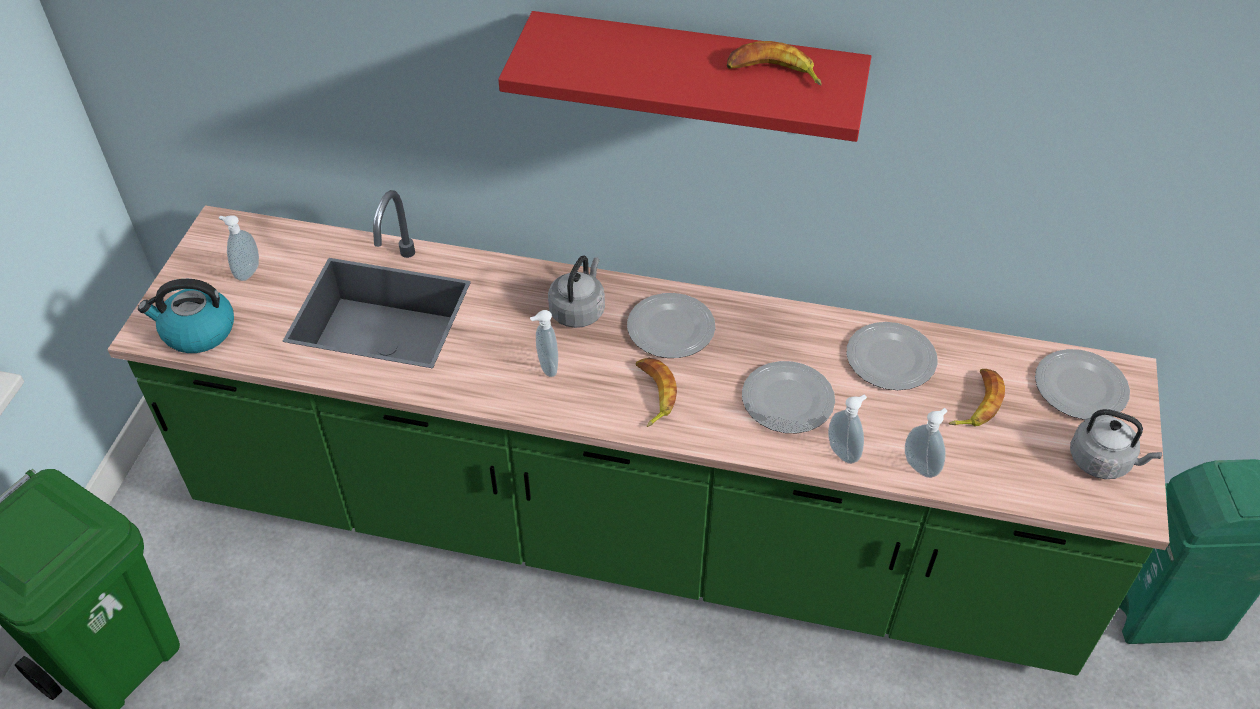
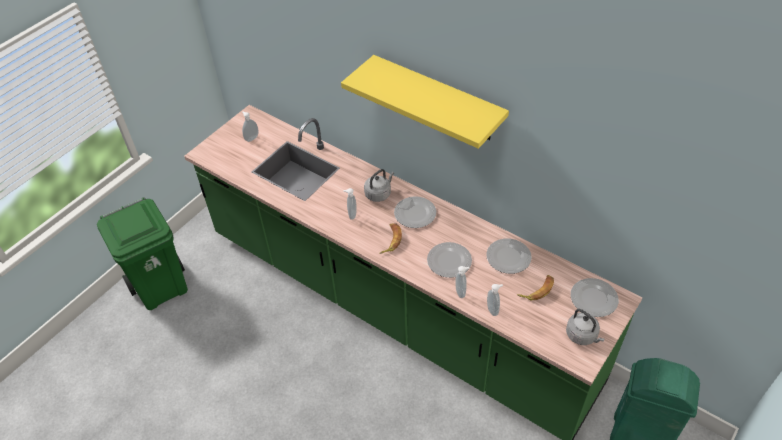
camera: 25 degrees right, 0 degrees up
kettle [138,279,234,353] -> none
red shelf [498,11,871,142] -> yellow shelf [341,55,509,149]
banana [727,41,822,86] -> none

